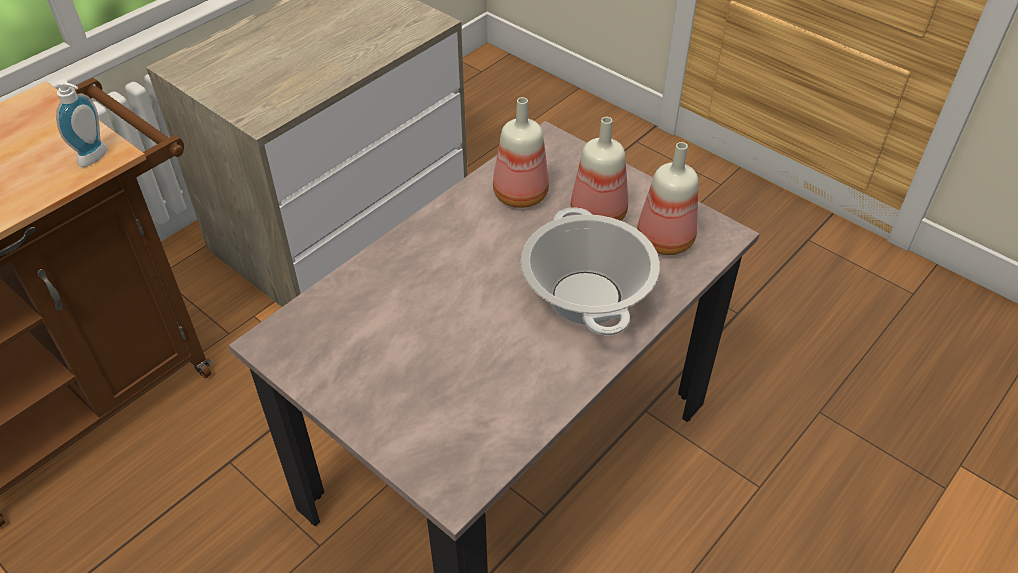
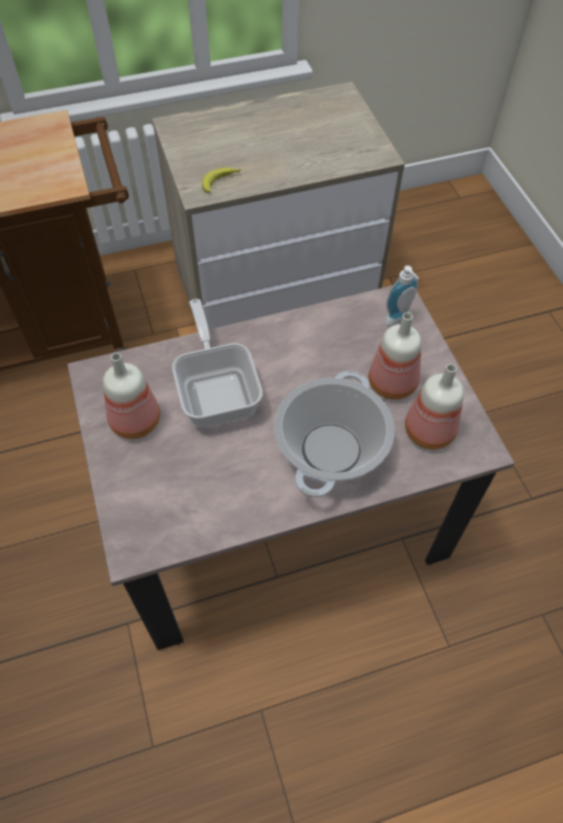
camera: 30 degrees right, 10 degrees up
soap dispenser [56,79,108,167] -> soap dispenser moved to [385,265,419,326]
bottle [493,97,549,208] -> bottle moved to [103,353,160,439]
none -> frying pan [172,299,263,427]
none -> banana [202,167,241,193]

